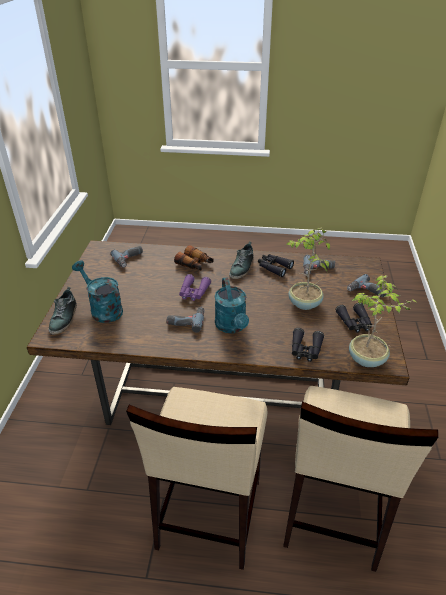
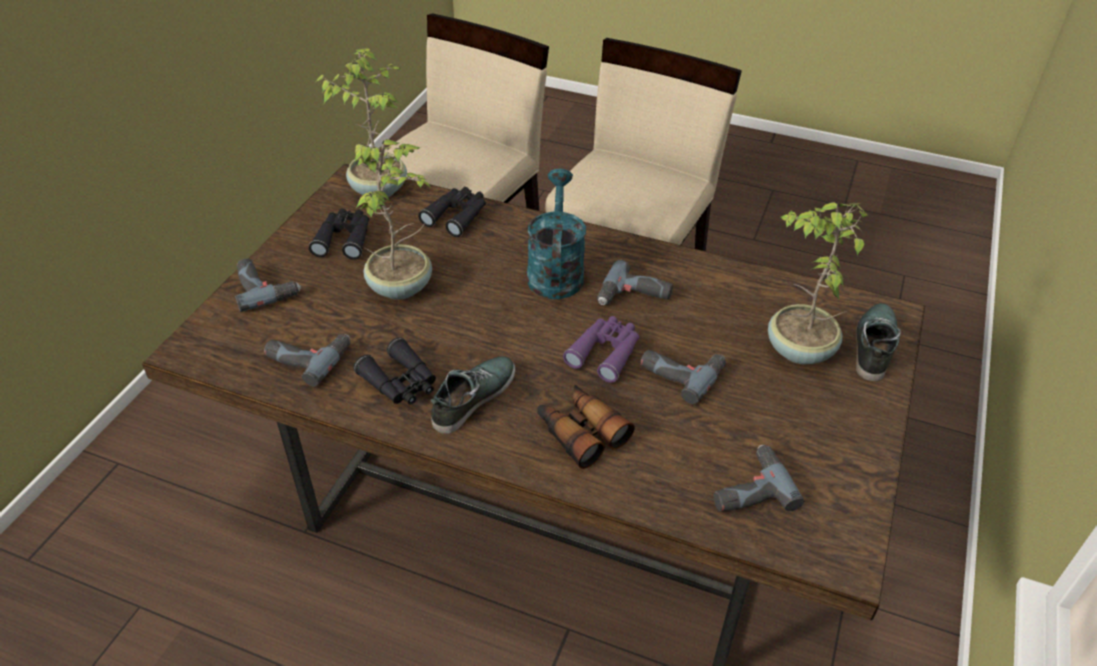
camera: 165 degrees left, 5 degrees up
turquoise watering can [72,260,123,323] -> potted plant [768,203,868,364]
none -> power drill [640,350,726,404]

